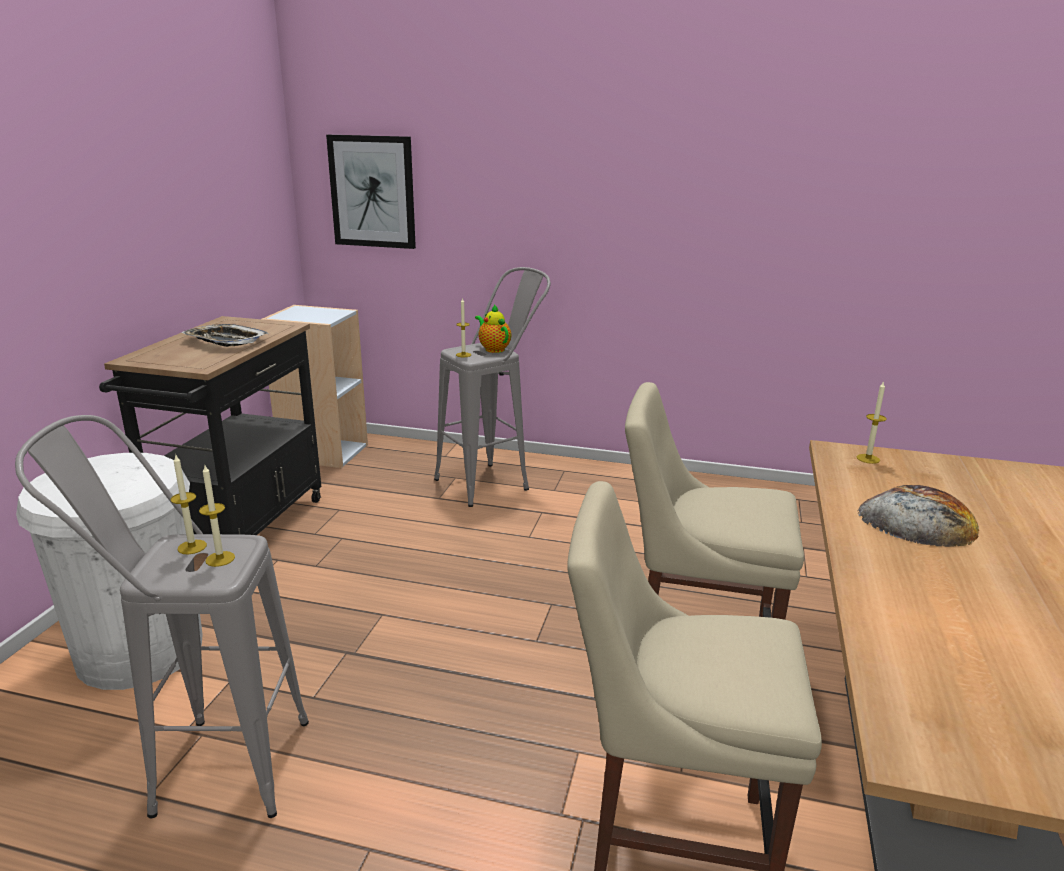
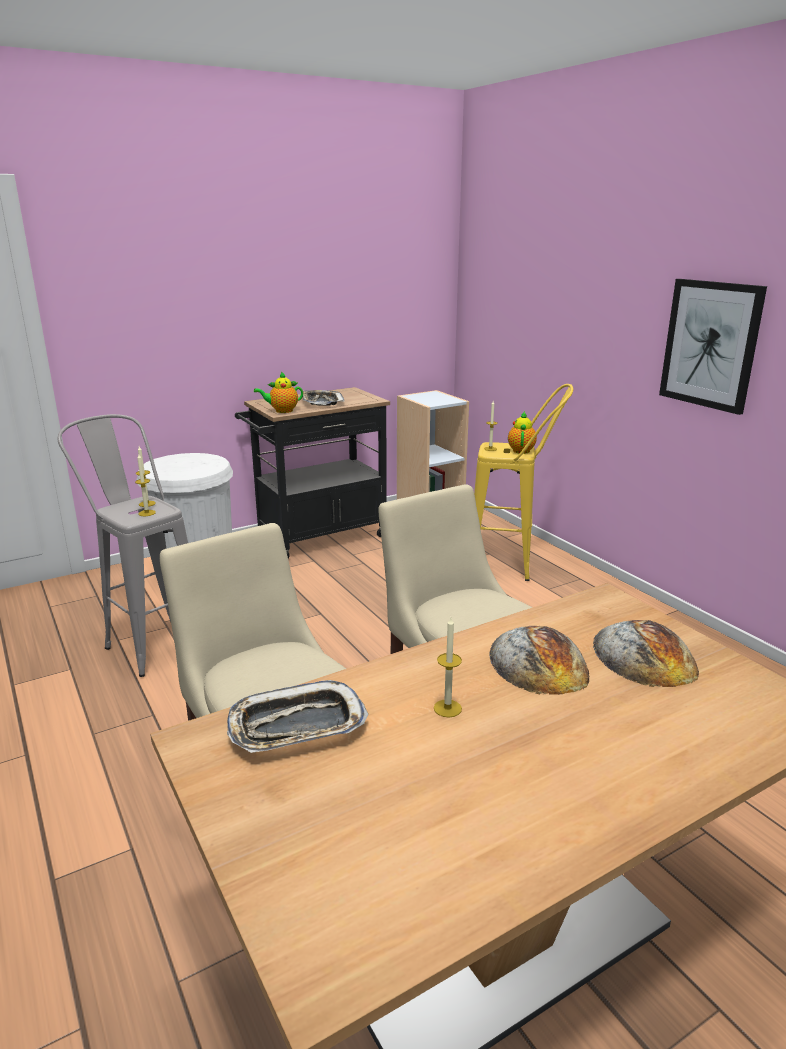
camera: 45 degrees right, 0 degrees up
picture [326,135,416,249] -> picture moved to [659,279,767,415]
grey stool [434,267,551,507] -> yellow stool [474,384,573,581]
candle [857,381,887,464] -> candle moved to [434,618,462,718]
none -> tray [227,680,368,753]
none -> teapot [254,372,303,413]
none -> bread [593,620,699,687]

